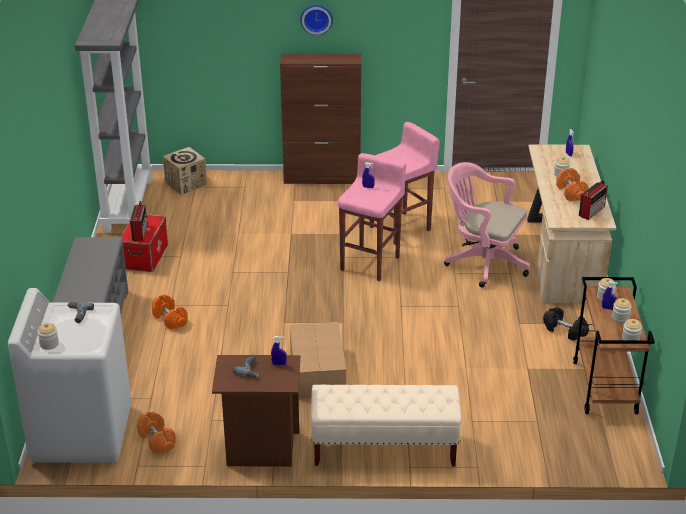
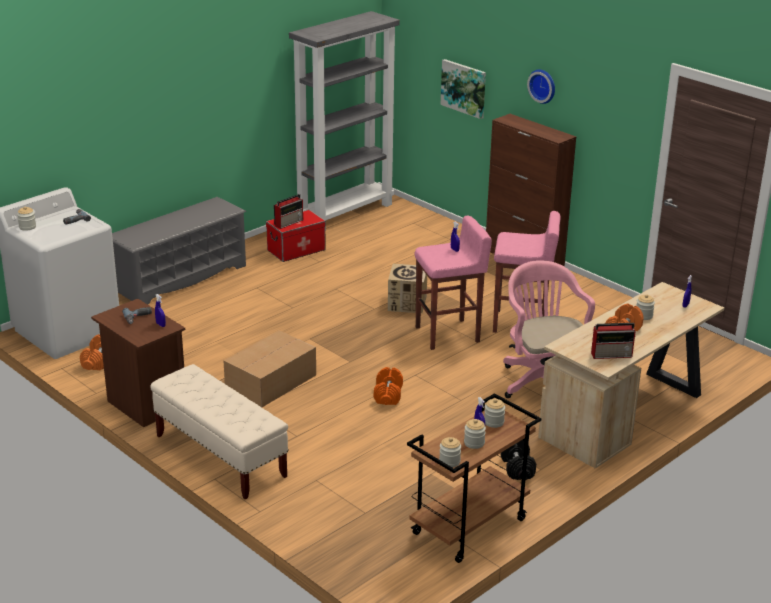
camera: 45 degrees right, 5 degrees down
orange dumbbell [152,294,188,330] -> orange dumbbell moved to [374,367,403,405]
cardboard box [163,147,207,195] -> cardboard box moved to [388,263,427,313]
none -> picture [441,59,486,119]

